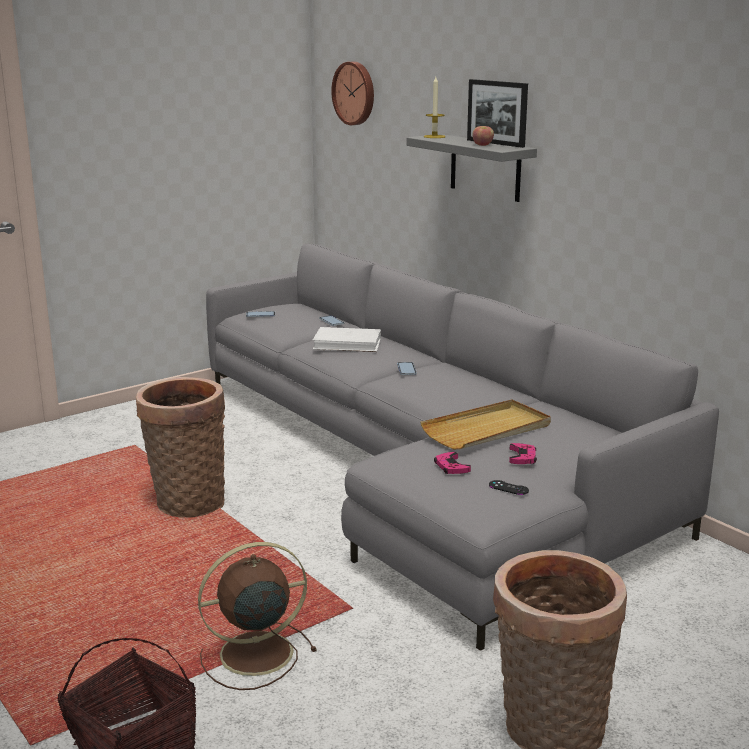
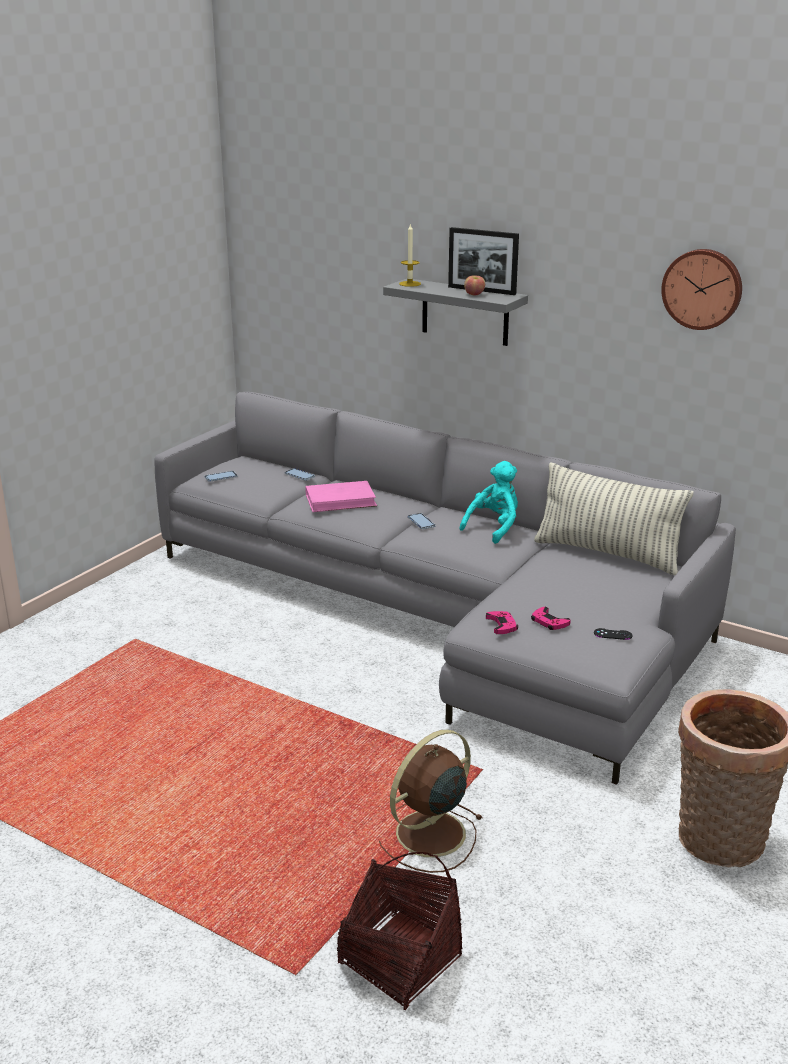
camera: 20 degrees left, 5 degrees up
basket [136,377,225,518] -> none
white book [313,327,381,352] -> pink book [305,481,377,512]
wall clock [331,61,374,125] -> wall clock moved to [661,249,742,330]
beige tray [420,400,551,450] -> none
pink game controller [509,443,537,464] -> pink game controller moved to [486,611,518,634]
none -> turquoise plush toy [459,461,518,544]
none -> pillow [534,462,693,575]

